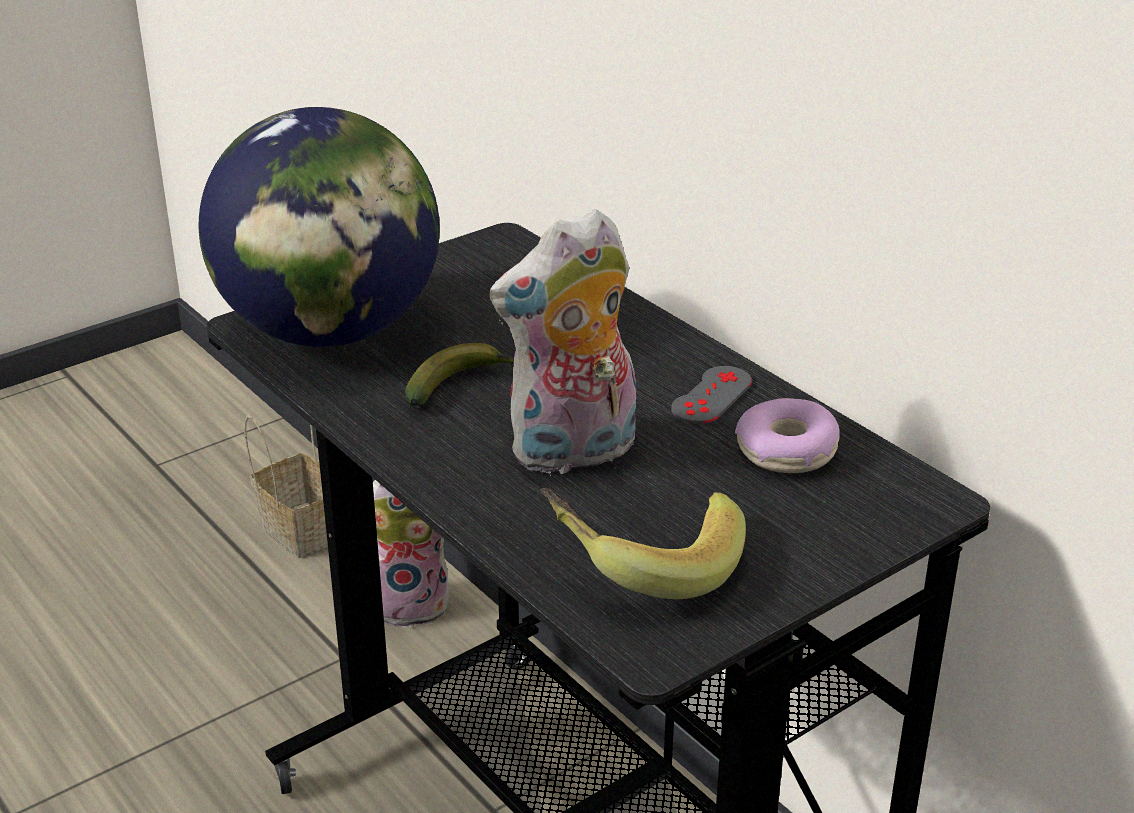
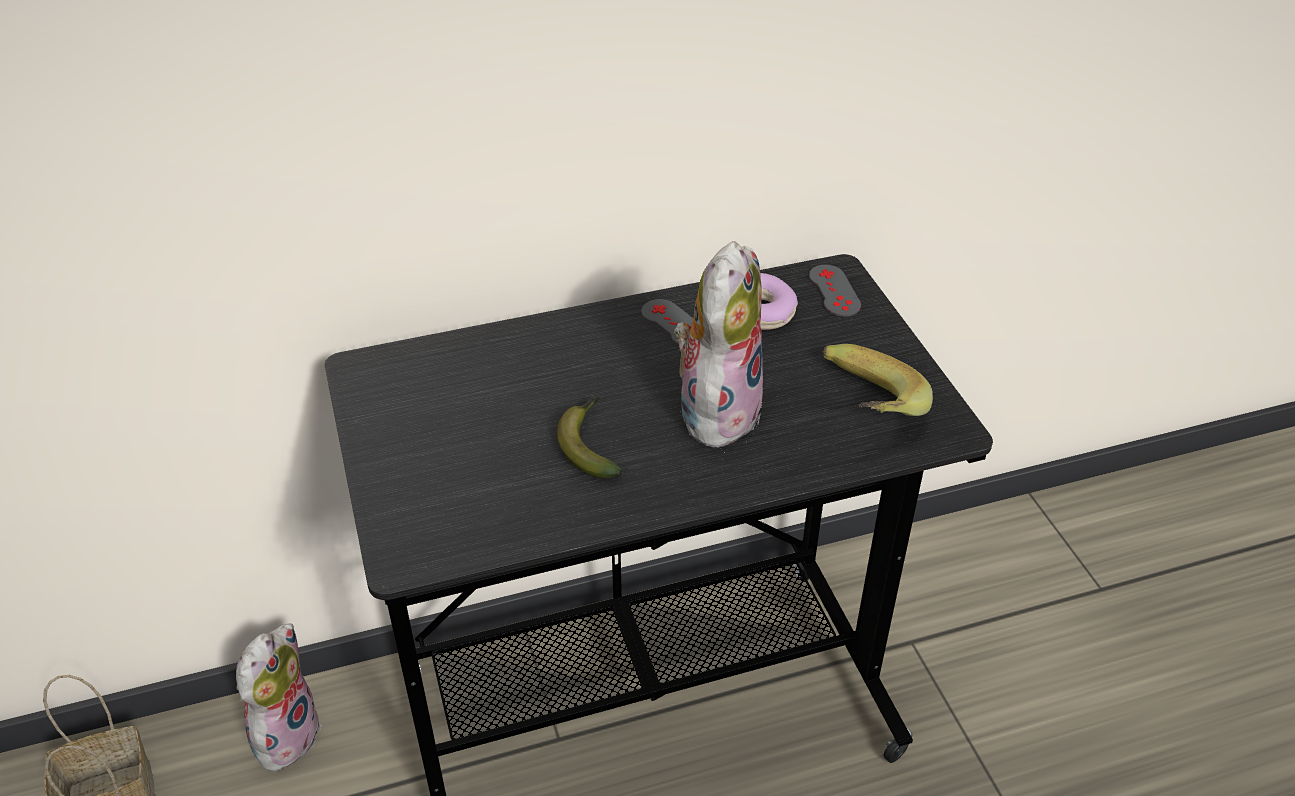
camera: 70 degrees left, 10 degrees up
globe [198,107,440,347] -> none
plush toy [489,209,636,476] -> plush toy turned 150 degrees counterclockwise [674,241,763,453]
none -> grey game controller [809,265,861,317]

